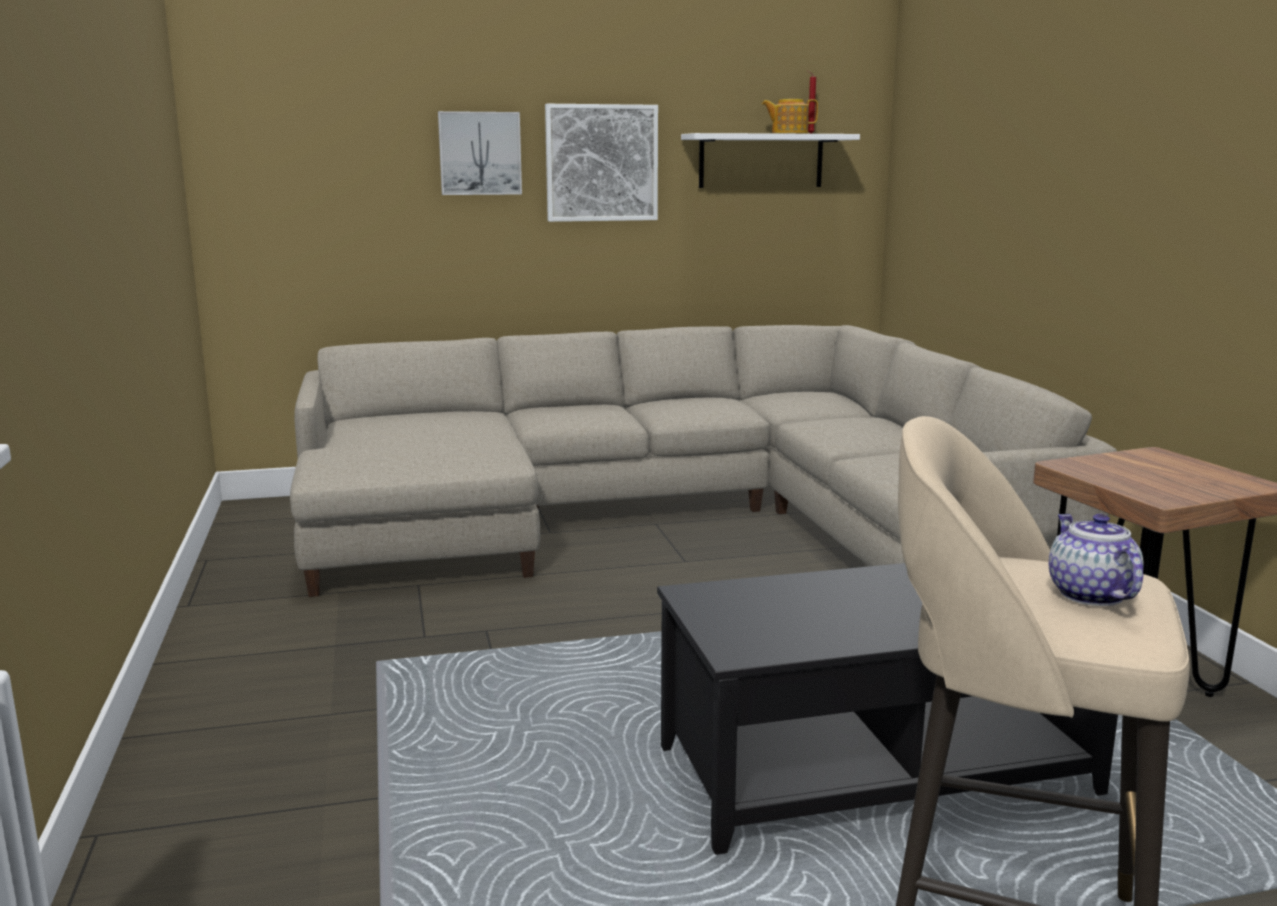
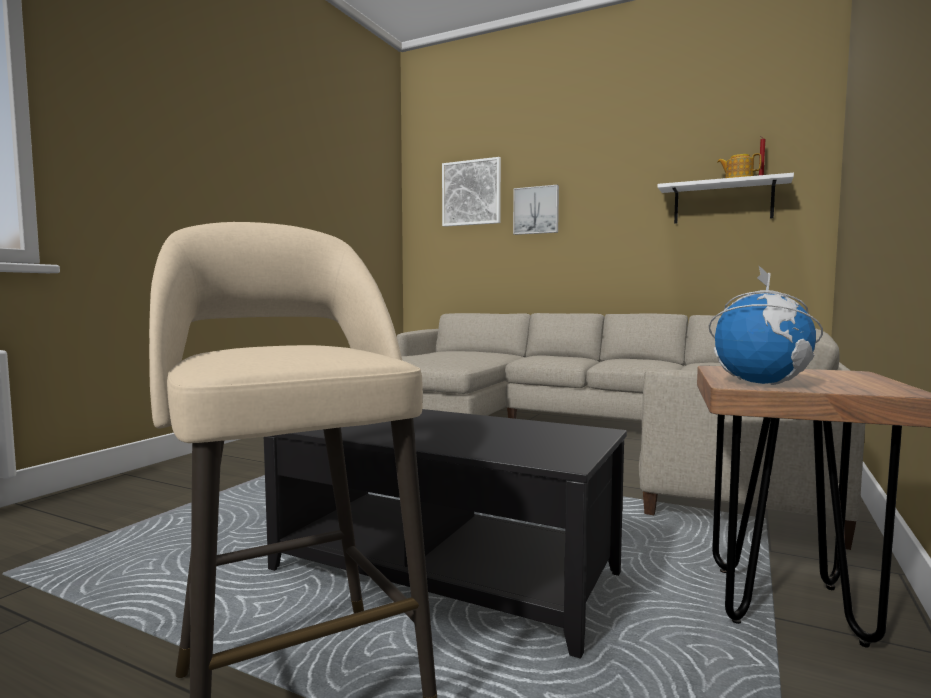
camera: 40 degrees right, 10 degrees down
picture [545,104,658,222] -> picture moved to [442,157,501,227]
teapot [1049,514,1144,606] -> none
none -> globe [709,265,823,385]

